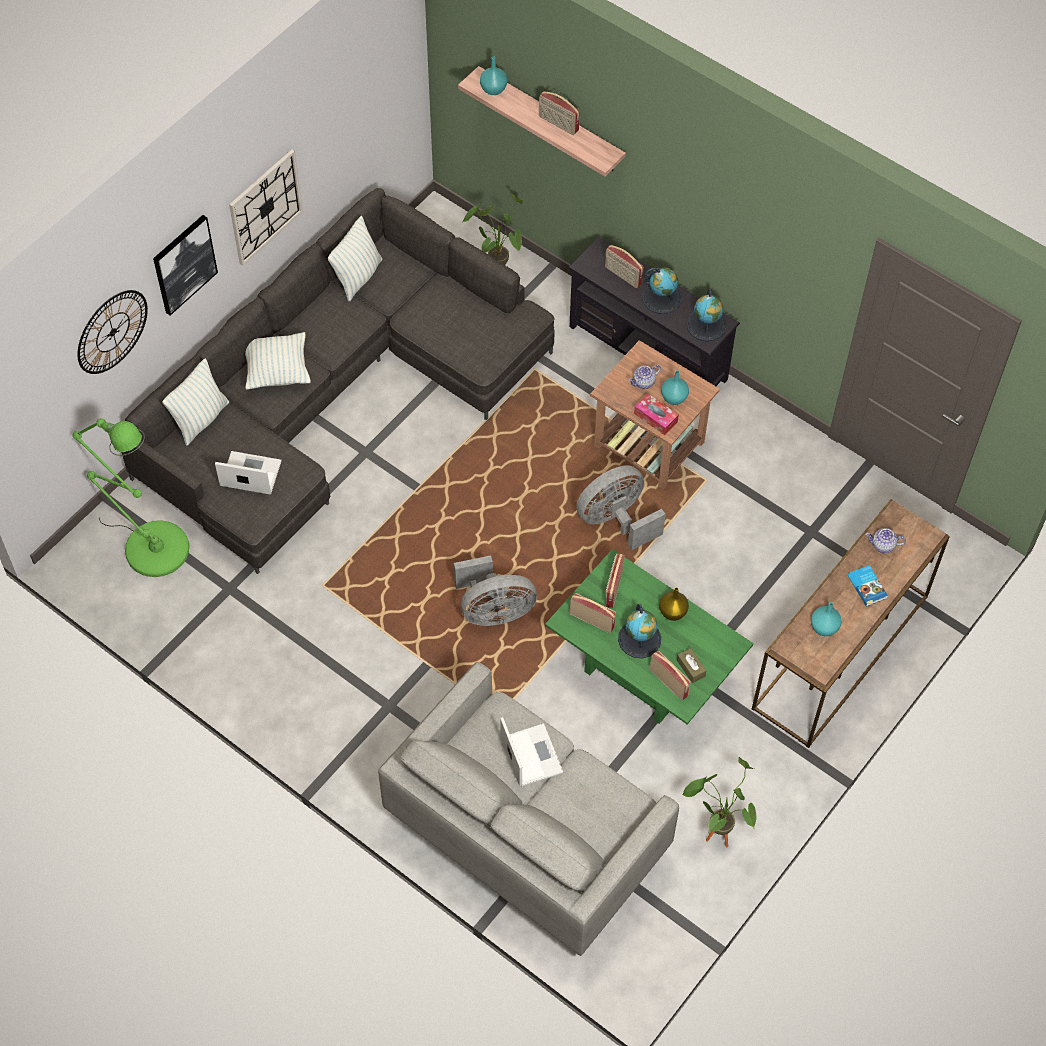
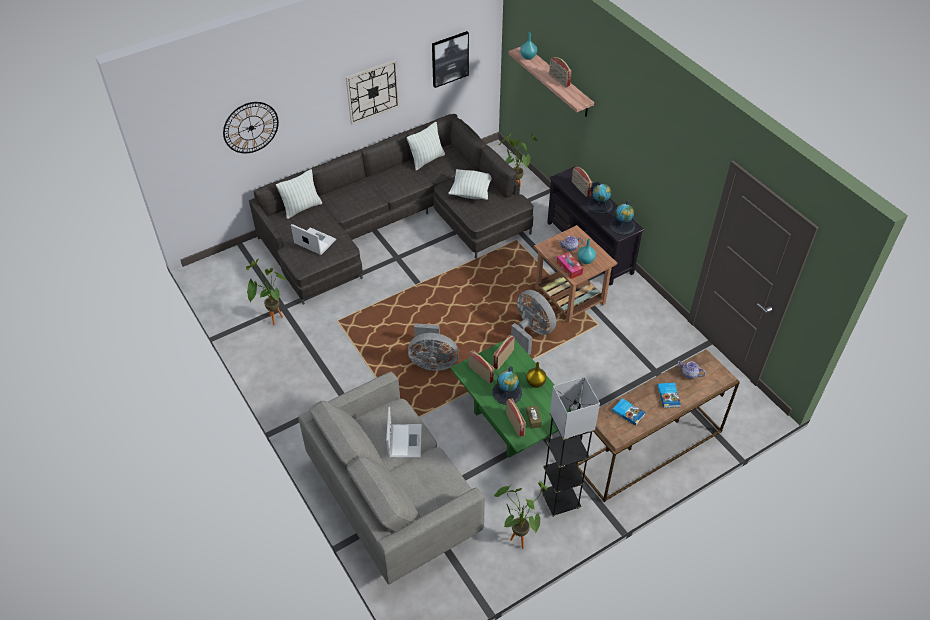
camera: 20 degrees right, 10 degrees down
green floor lamp [73,418,189,577] -> none
picture [153,215,218,316] -> picture moved to [432,31,469,88]
pillow [245,332,311,390] -> pillow moved to [448,169,492,200]
grey fan [576,465,666,550] -> grey fan turned 60 degrees clockwise [511,290,556,355]
turquoise vase [811,602,841,636] -> book [612,398,646,426]
none -> potted plant [246,259,287,325]
none -> grey floor lamp [541,377,600,517]

